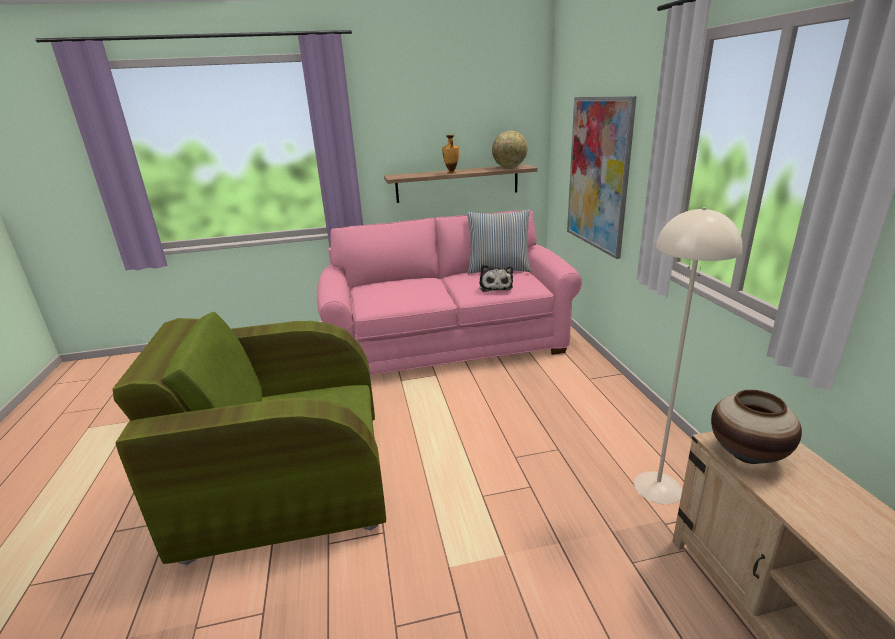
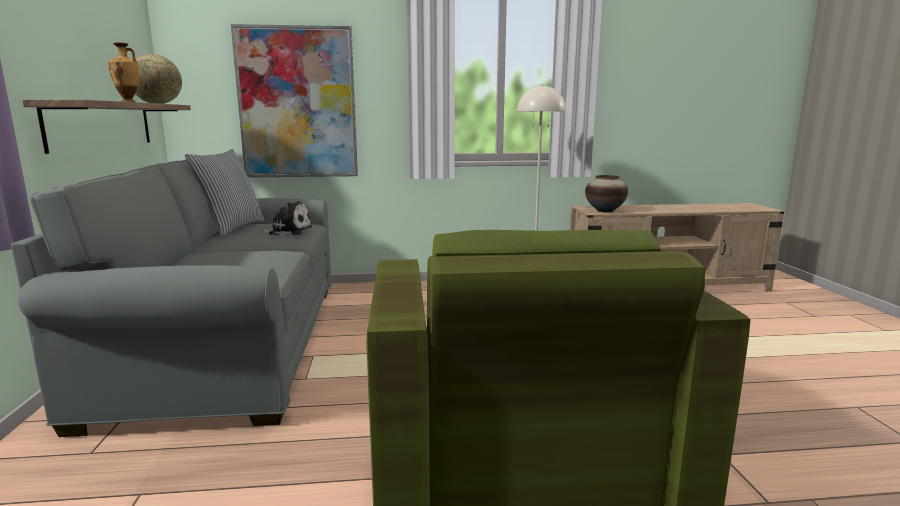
camera: 85 degrees left, 10 degrees down
pink sofa [317,210,582,375] -> grey sofa [11,160,332,437]

